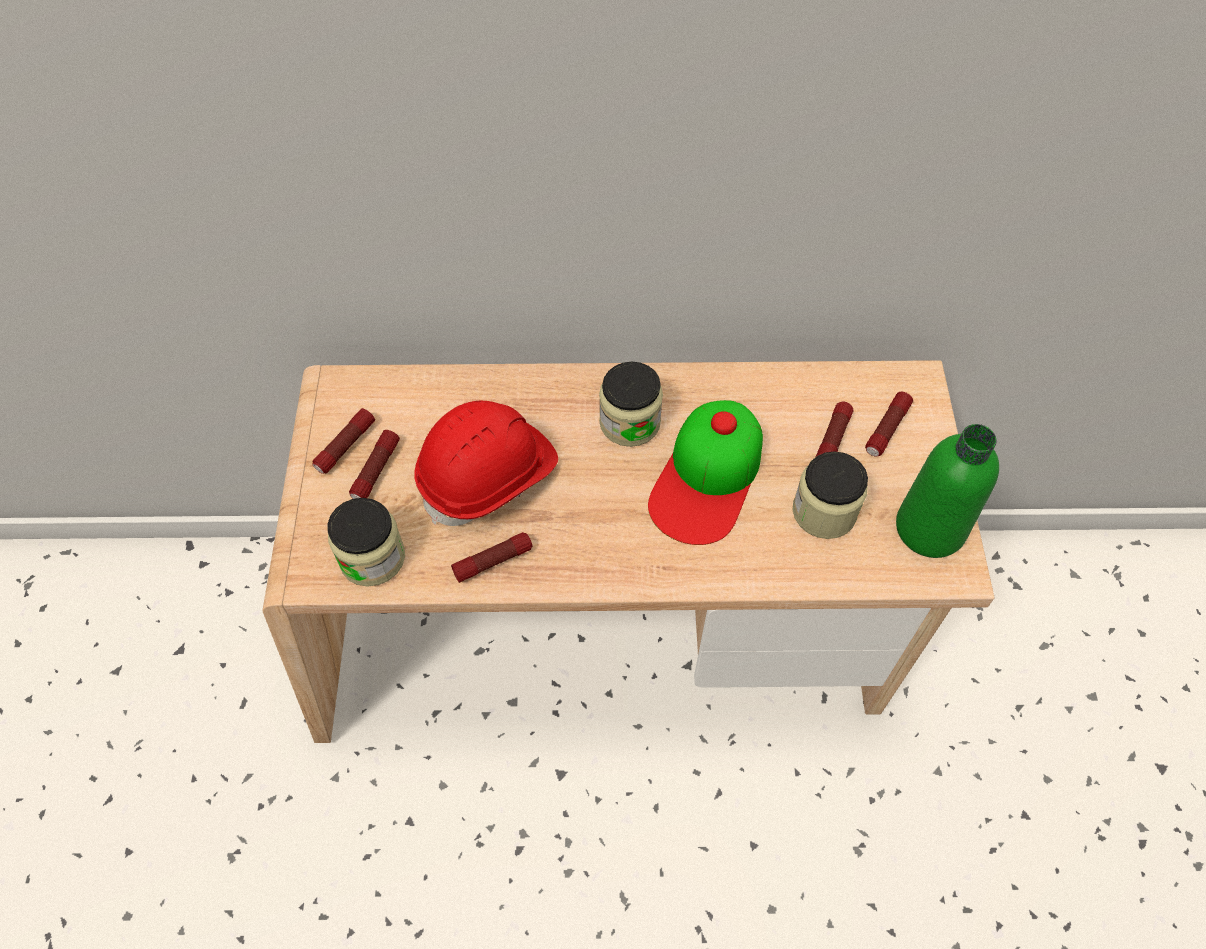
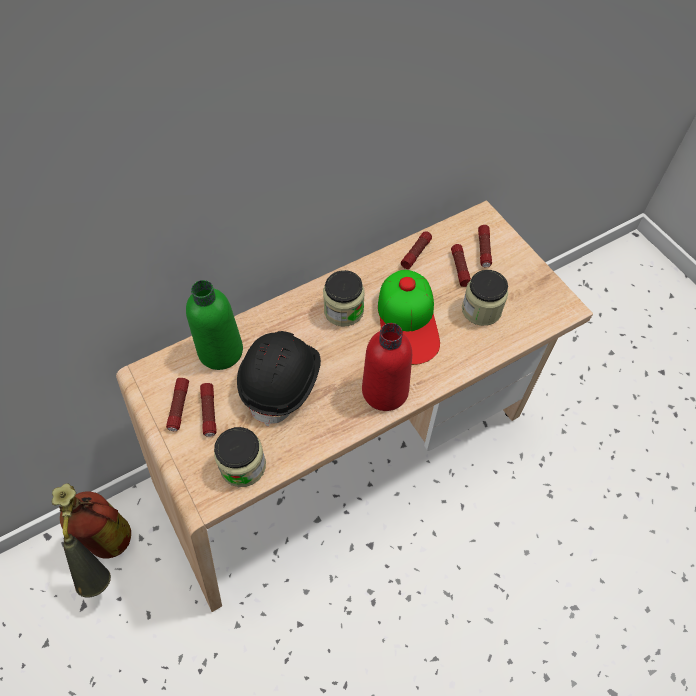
camera: 30 degrees left, 0 degrees up
red hard hat [414,401,558,526] -> black hard hat [237,331,321,427]
flashlight [451,532,532,583] -> flashlight moved to [401,231,432,269]
green bottle [896,424,999,558] -> green bottle moved to [186,280,243,370]
none -> fire extinguisher [52,483,131,598]
none -> red bottle [362,323,412,411]

